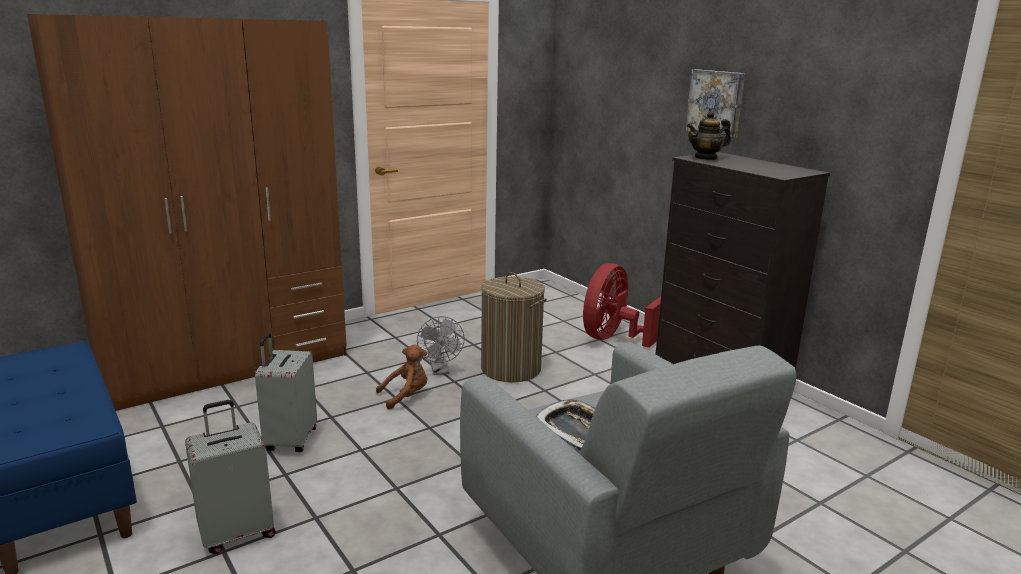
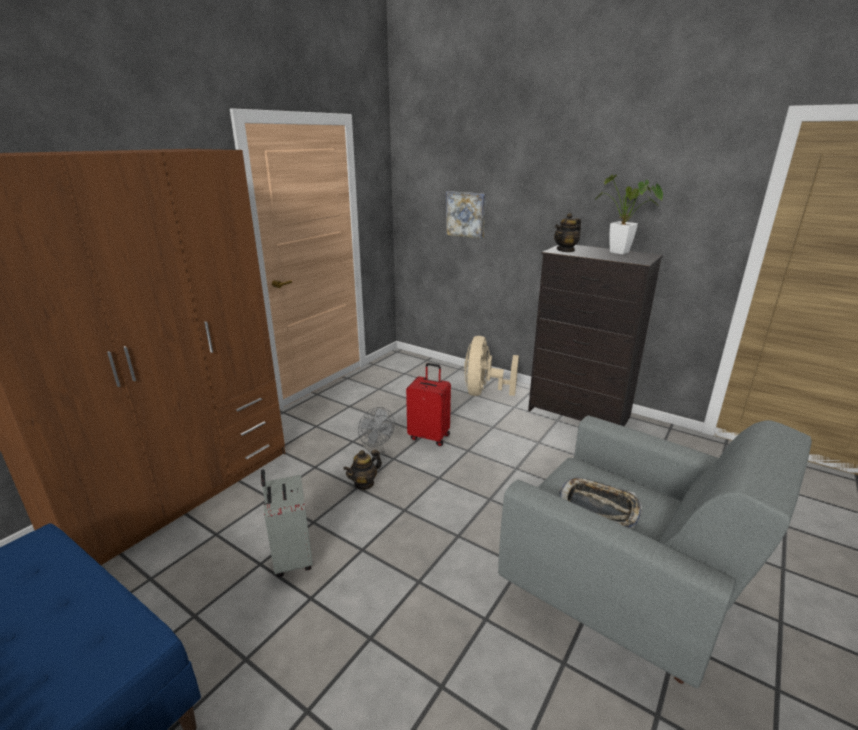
camera: 20 degrees left, 5 degrees up
grey suitcase [185,400,276,554] -> none
brown plush toy [376,344,428,410] -> teapot [343,450,382,490]
laundry basket [481,272,547,383] -> red suitcase [406,363,451,446]
red fan [583,263,661,348] -> beige fan [464,336,519,396]
picture [685,69,745,138] -> picture moved to [446,191,486,239]
none -> potted plant [595,174,663,254]

